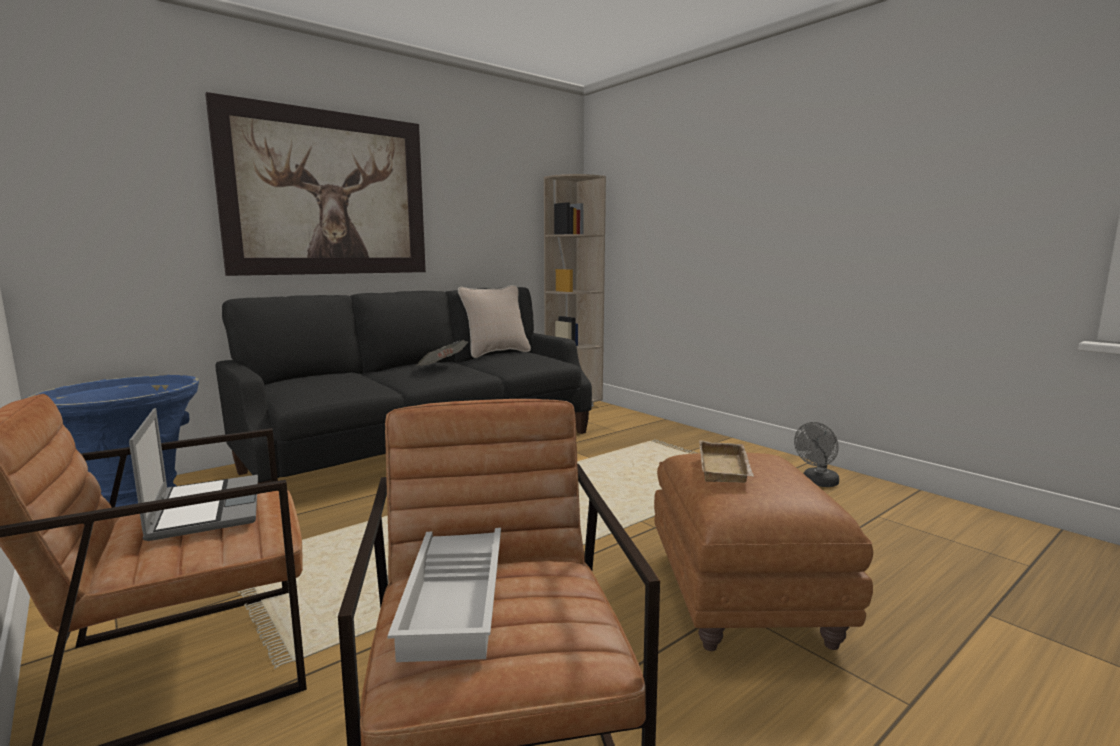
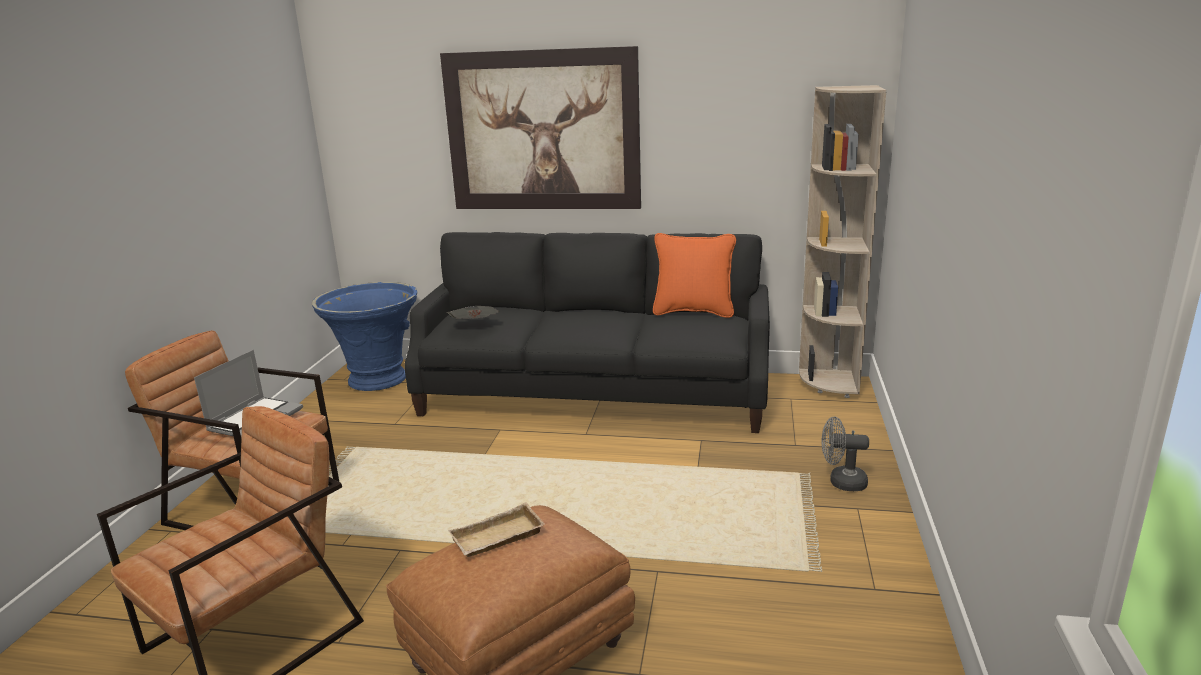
camera: 50 degrees right, 10 degrees up
white tray [387,528,501,662] -> none
newspaper [416,340,468,366] -> newspaper moved to [446,306,500,319]
beige pillow [458,285,531,358] -> orange pillow [653,233,736,318]
grey fan [794,422,839,487] -> grey fan moved to [821,417,869,491]

